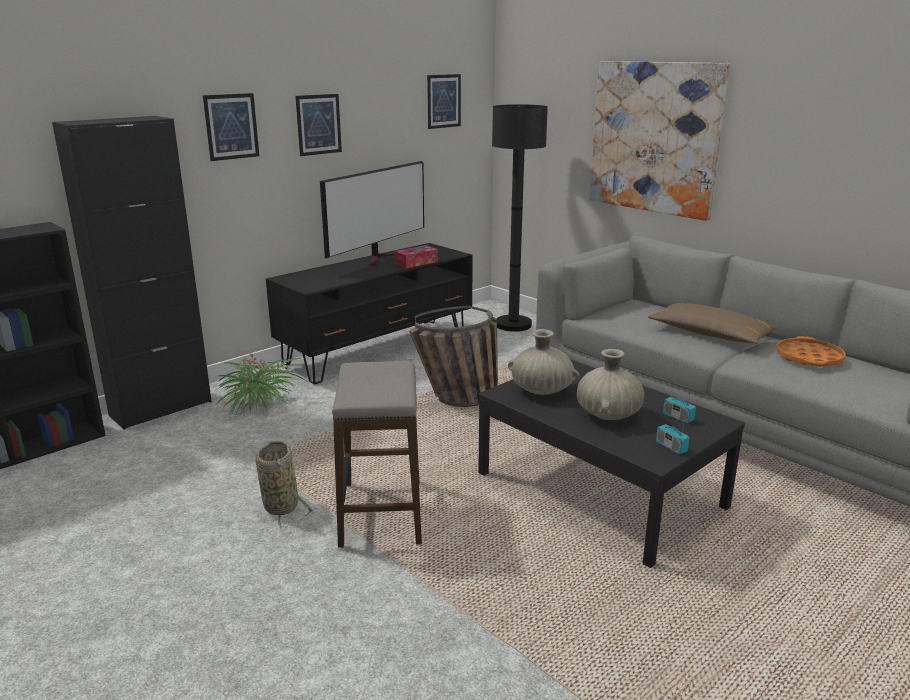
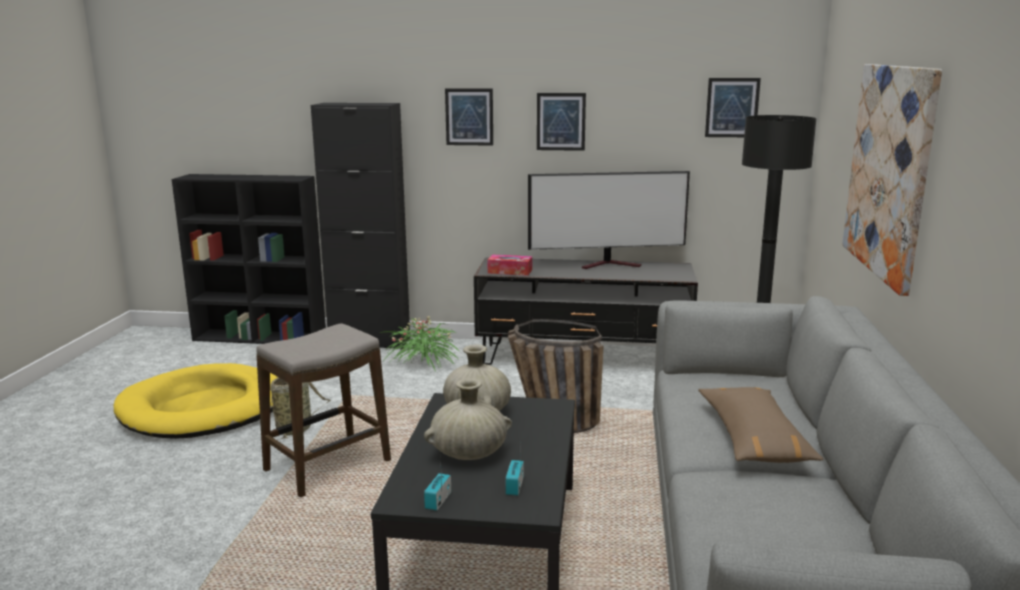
camera: 50 degrees right, 5 degrees down
tissue box [394,245,438,268] -> tissue box moved to [488,254,532,276]
orange tray [776,336,846,367] -> none
none -> yellow dog bed [113,363,278,439]

